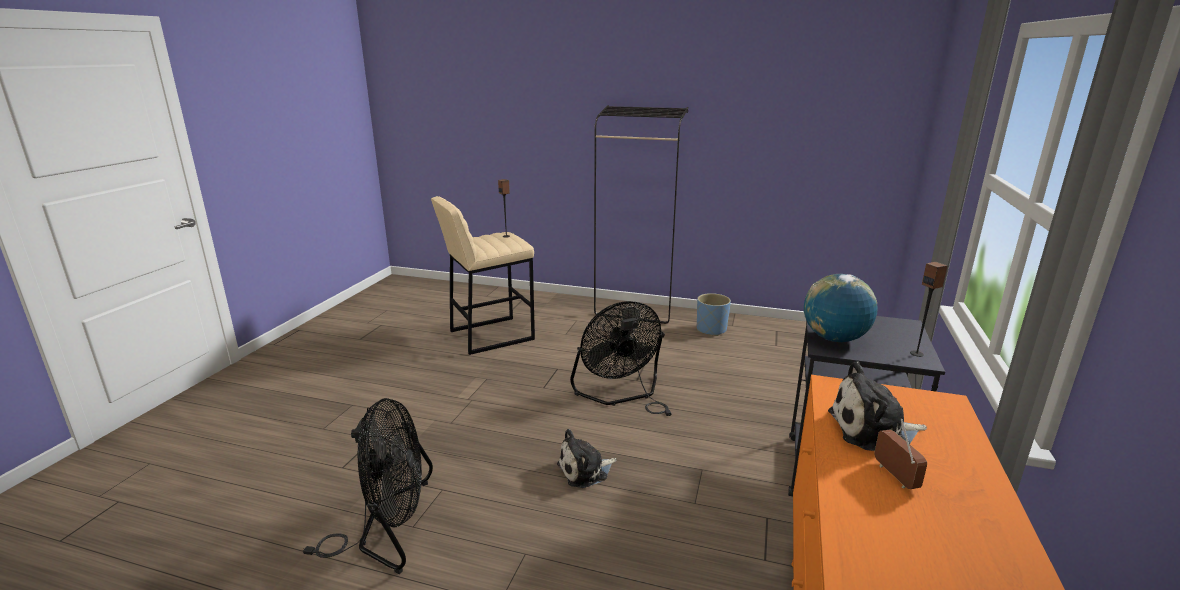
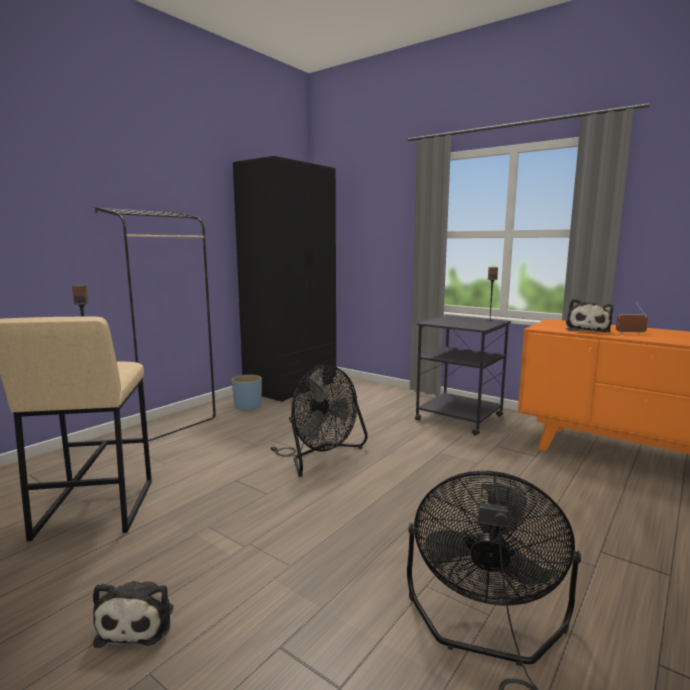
camera: 70 degrees left, 10 degrees down
plush toy [557,429,617,488] -> plush toy moved to [93,581,173,648]
black fan [570,301,671,416] -> black fan turned 135 degrees counterclockwise [271,365,368,477]
globe [804,274,878,342] -> none
none -> black wardrobe [233,156,336,402]

